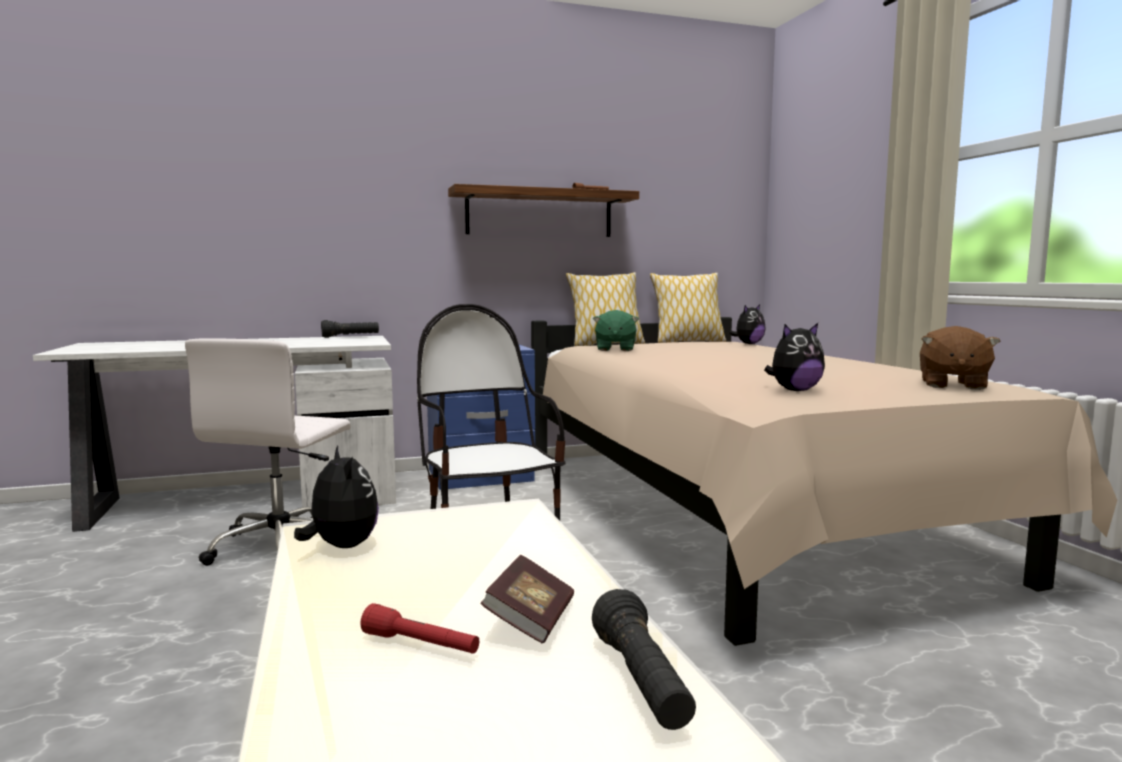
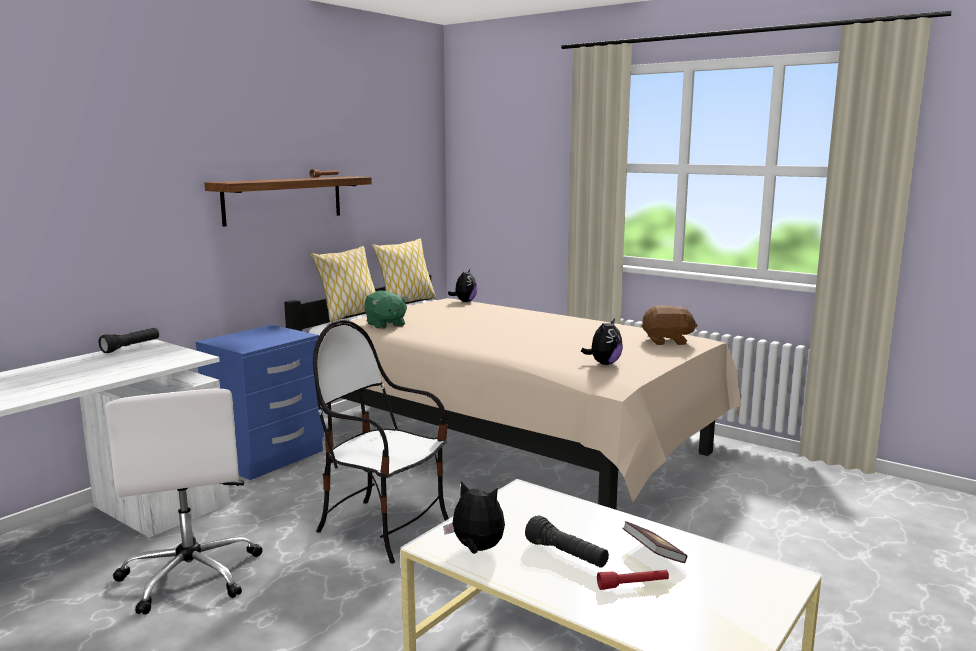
camera: 35 degrees left, 5 degrees up
black flashlight [592,589,696,730] -> black flashlight moved to [525,515,609,568]
brown plush toy [920,326,1000,390] -> brown plush toy turned 75 degrees counterclockwise [641,305,698,345]

